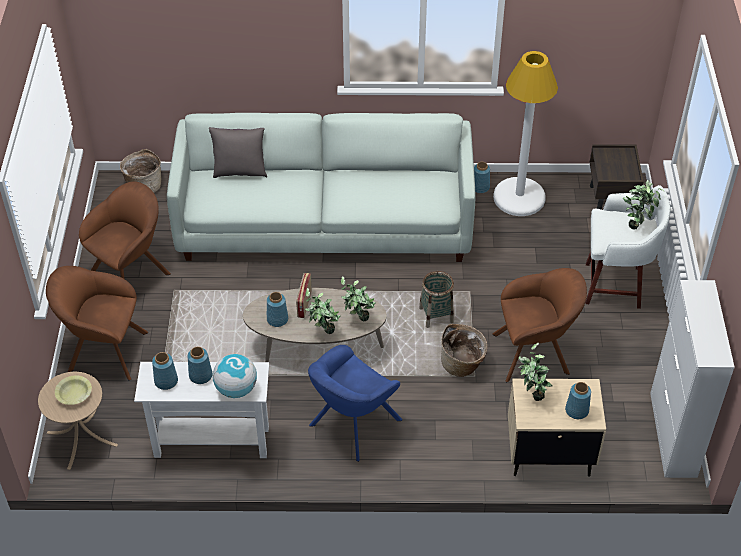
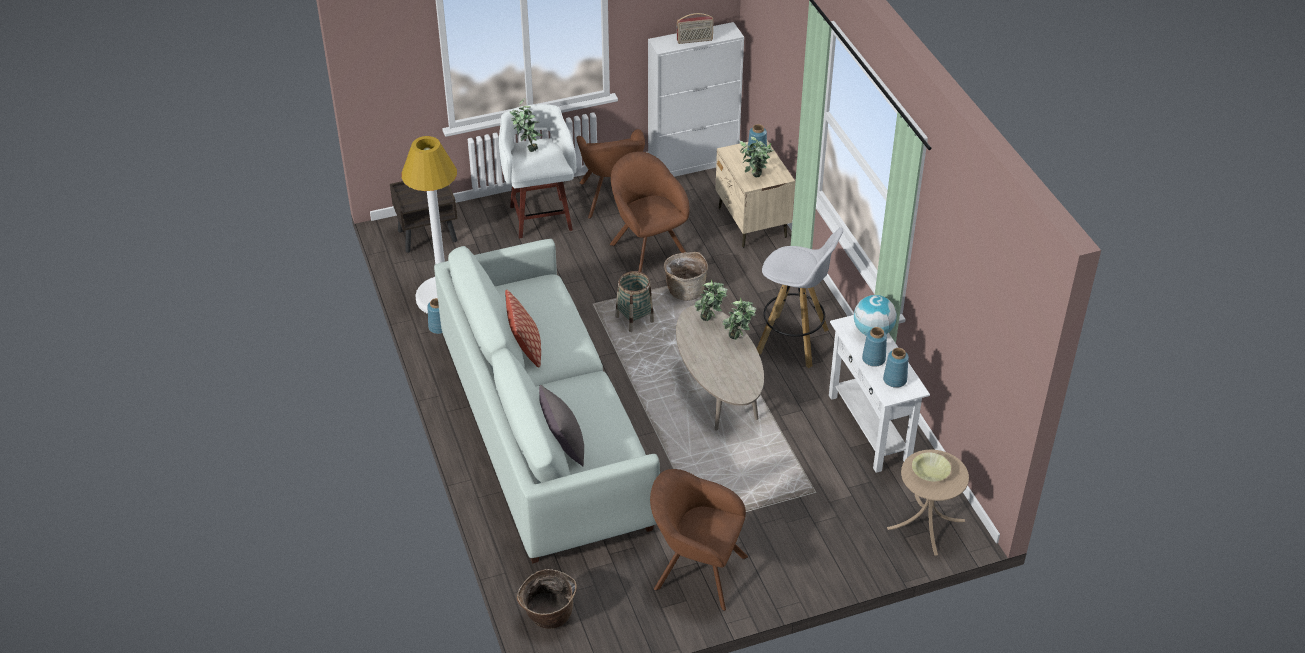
camera: 110 degrees left, 5 degrees down
brown armchair [46,266,148,381] -> brown armchair moved to [576,129,645,219]
blue vase [267,292,288,327] -> none
radio [296,273,312,318] -> radio moved to [676,13,714,44]
blue armchair [308,345,403,462] -> white stool [757,228,843,368]
none -> pillow [505,290,541,367]

